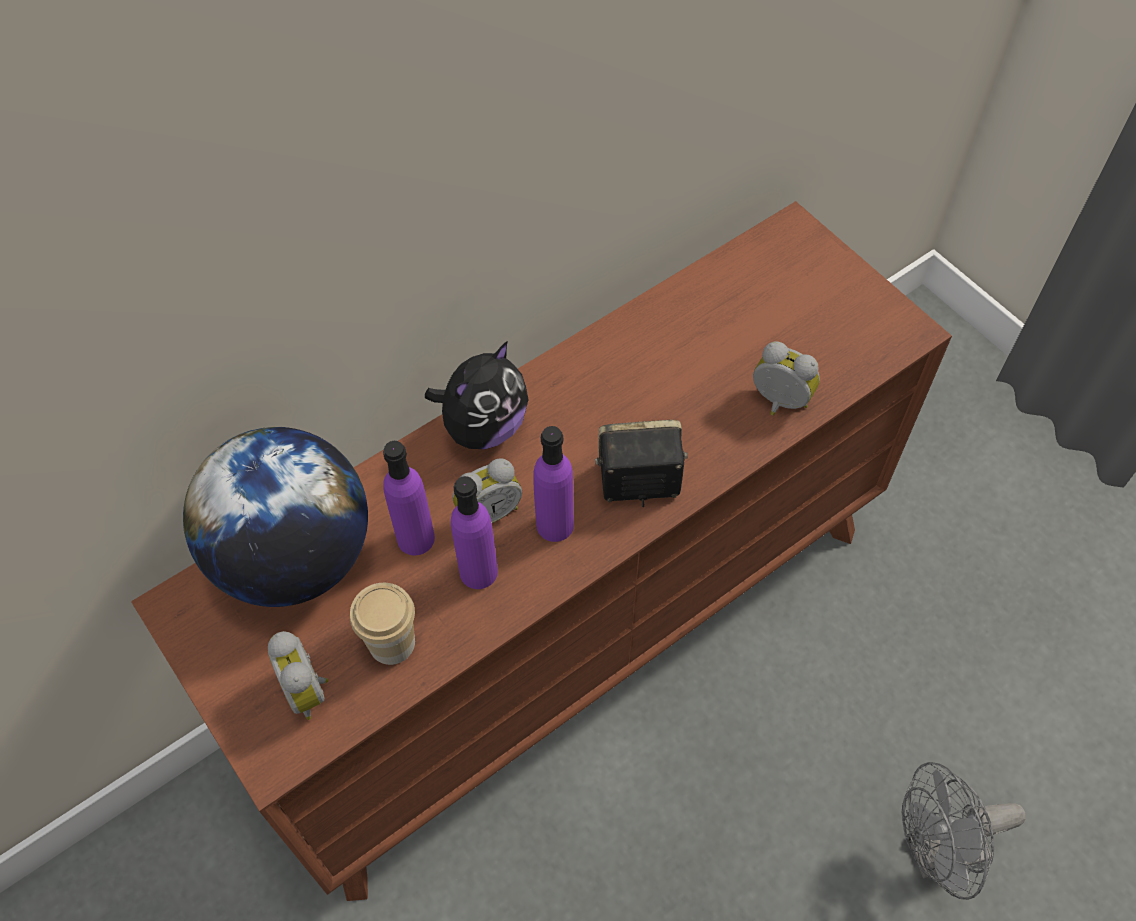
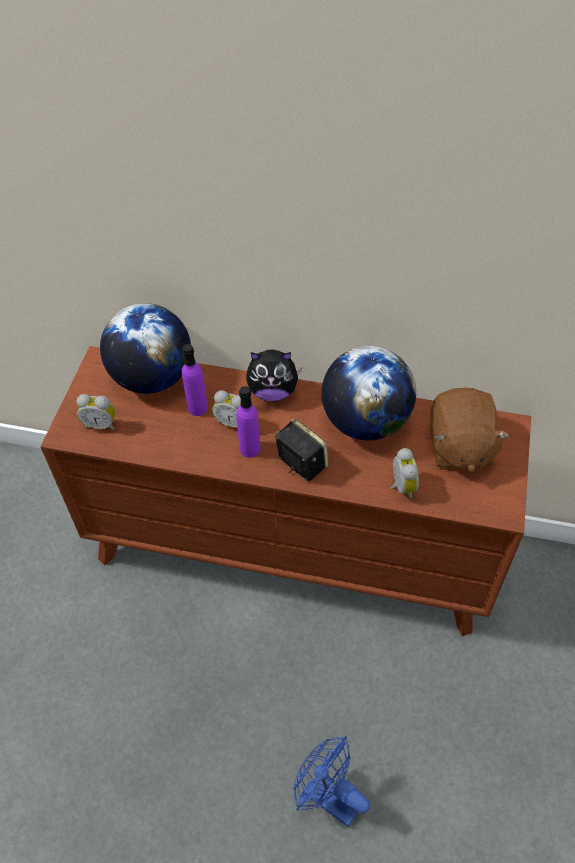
camera: 50 degrees right, 5 degrees down
alarm clock [268,631,329,720] -> alarm clock turned 105 degrees counterclockwise [77,394,116,431]
cup [350,583,415,665] -> none
purple bottle [451,476,498,589] -> none
grey fan [902,762,1026,900] -> blue fan [293,736,370,827]
none -> globe [321,346,416,441]
none -> brown plush toy [430,387,510,472]

